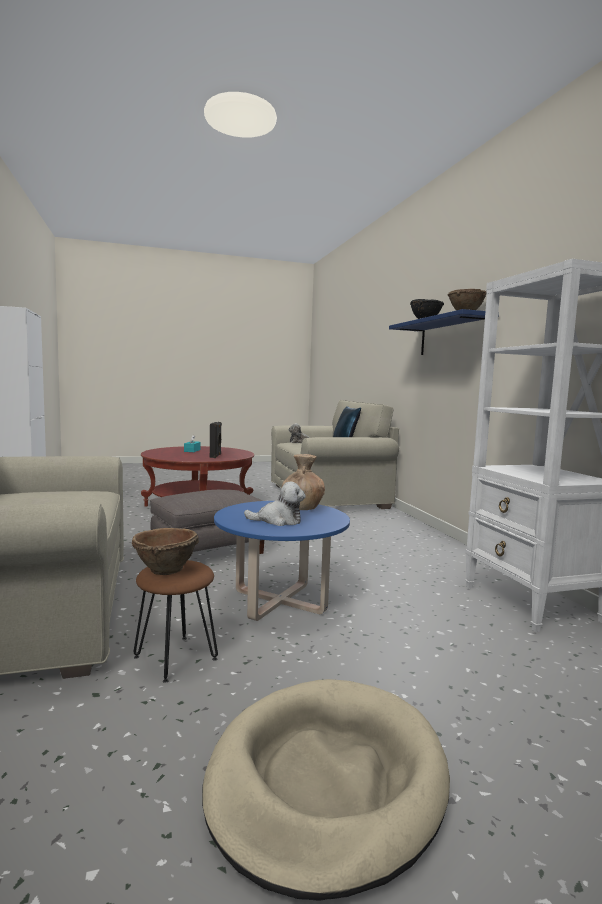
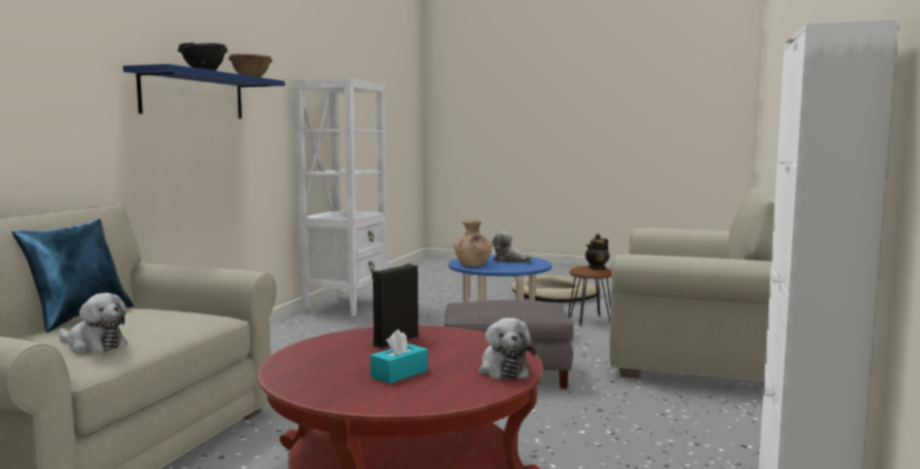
camera: 145 degrees left, 0 degrees up
brown bowl [132,528,199,575] -> teapot [585,234,610,270]
none -> plush toy [479,318,536,380]

